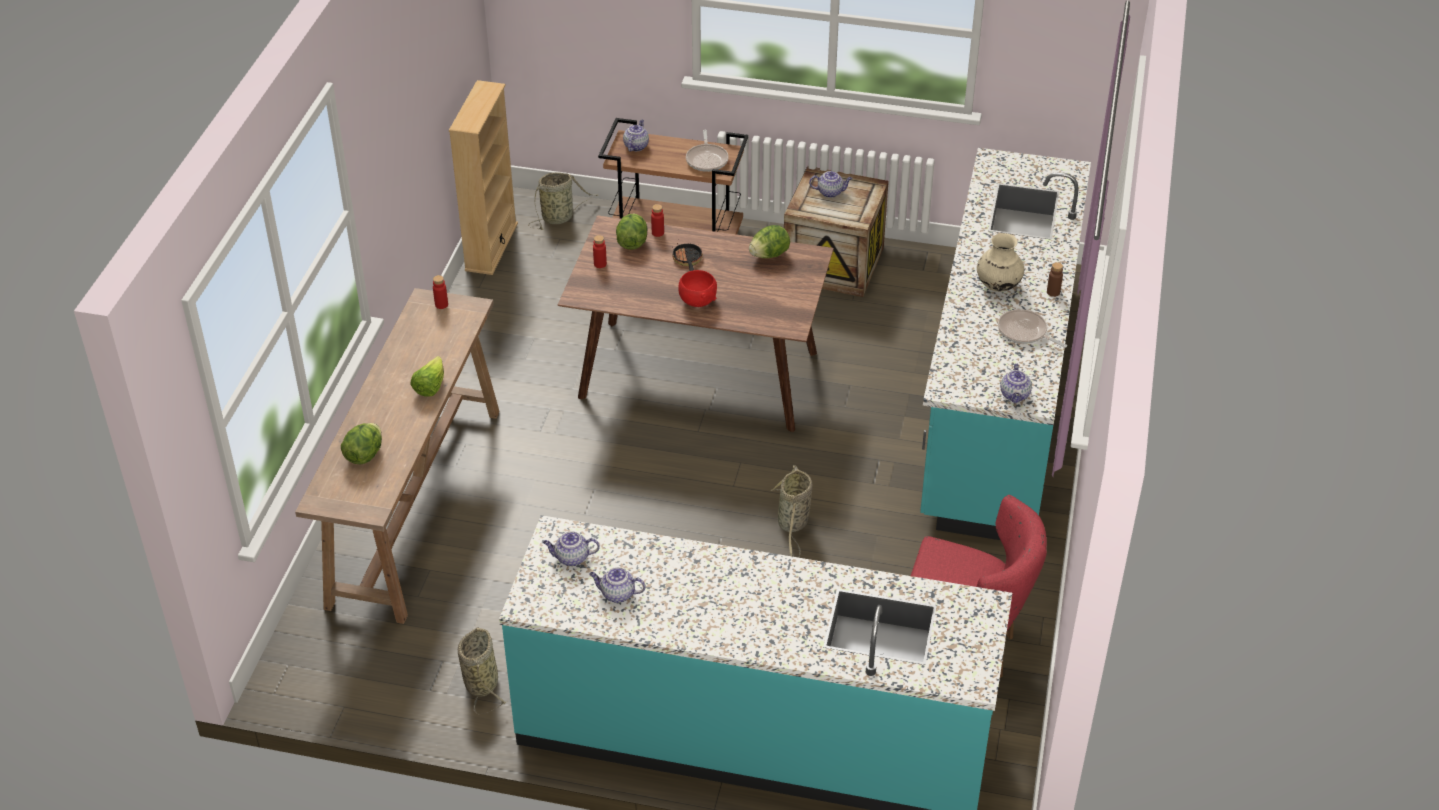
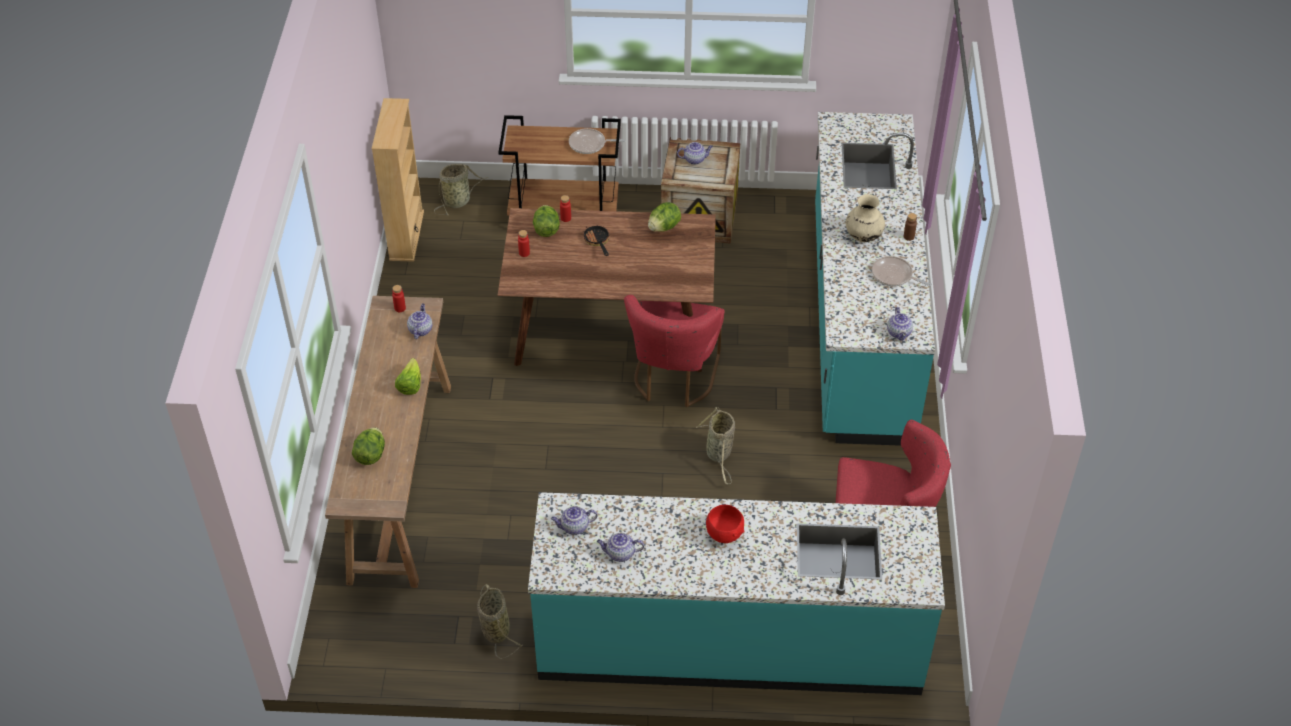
camera: 10 degrees left, 5 degrees up
teapot [623,120,649,152] -> teapot moved to [407,303,432,339]
red bowl [678,270,717,307] -> red bowl moved to [706,505,745,543]
frying pan [686,130,729,172] -> frying pan turned 105 degrees clockwise [569,128,626,154]
none -> red chair [624,295,725,407]

